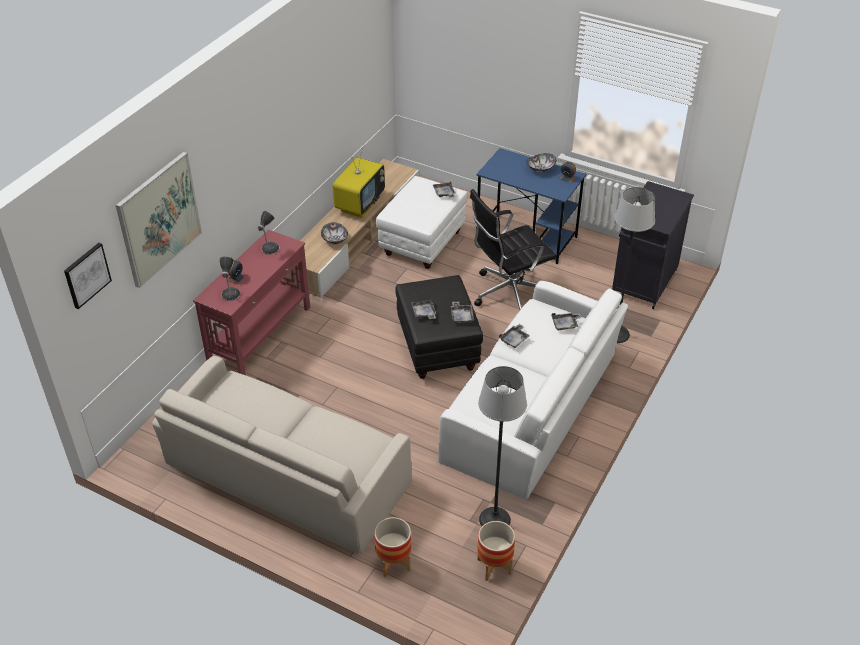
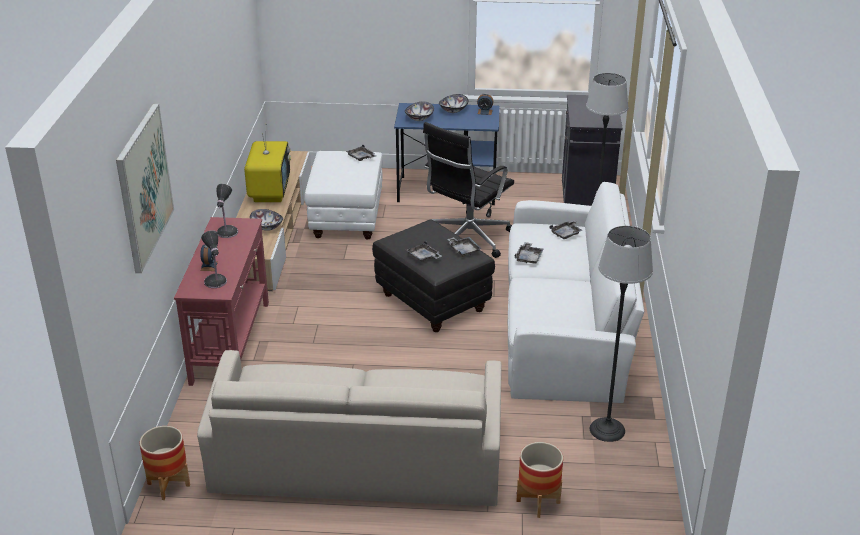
camera: 25 degrees left, 10 degrees down
picture [64,243,112,309] -> none
planter [477,521,515,581] -> planter moved to [139,426,190,500]
none -> bowl [405,102,434,121]

